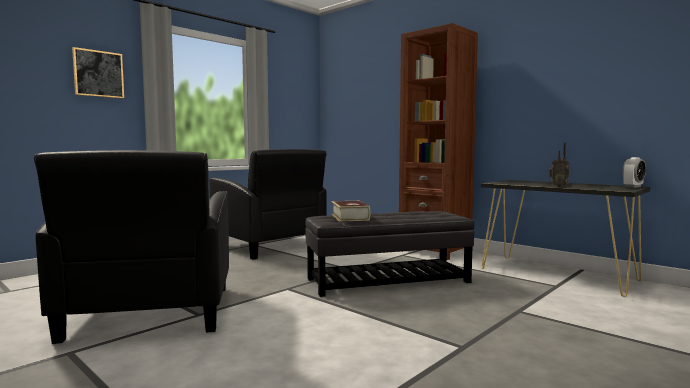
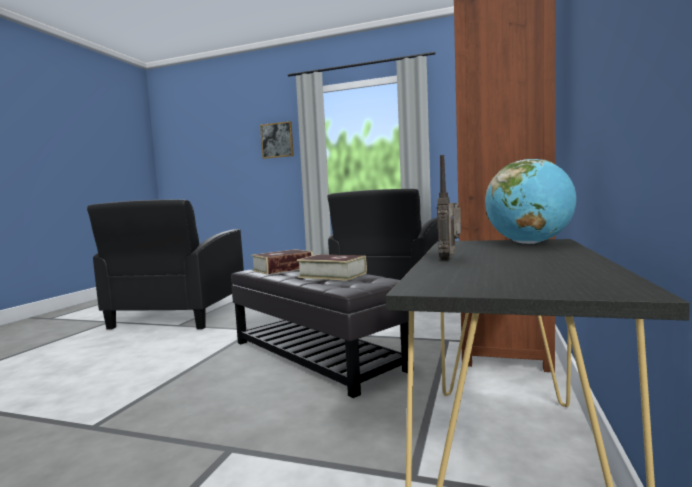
camera: 65 degrees right, 0 degrees up
black armchair [34,150,229,344] -> black armchair turned 45 degrees counterclockwise [87,199,244,329]
alarm clock [623,157,646,188] -> none
none -> book [297,254,367,281]
none -> globe [485,159,576,244]

